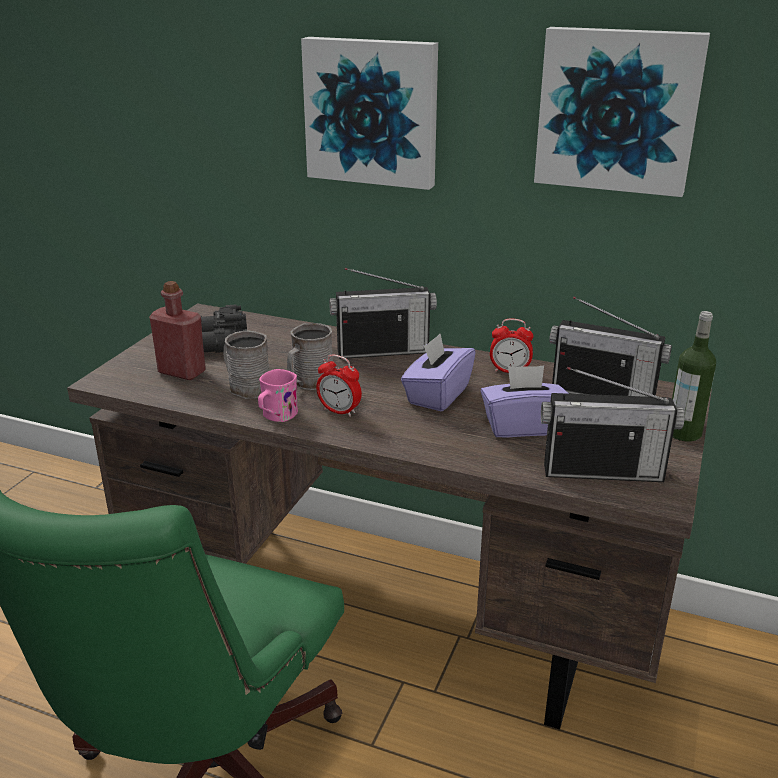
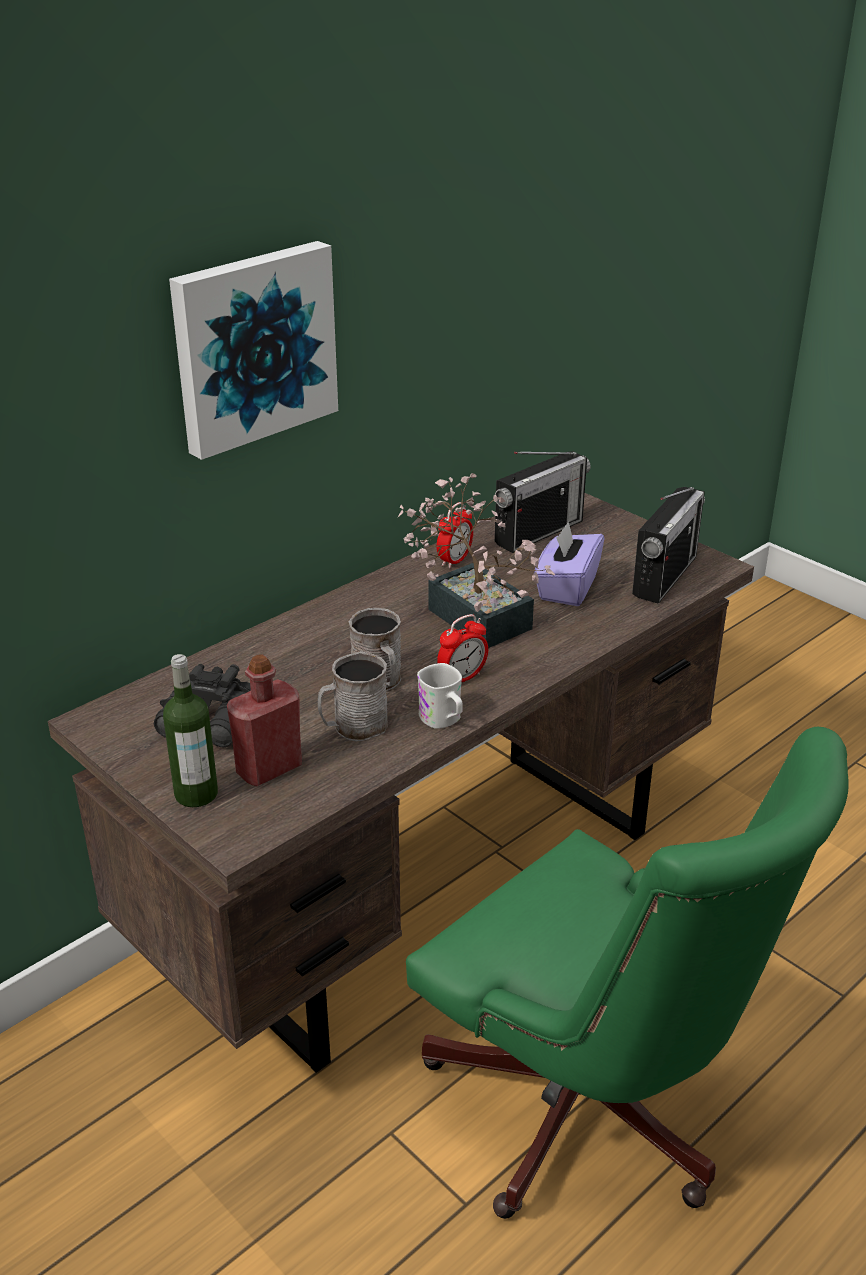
camera: 65 degrees left, 5 degrees up
pink mug [258,369,298,422] -> white mug [417,663,463,729]
radio [329,268,437,359] -> none
purple tissue box [401,334,476,412] -> potted plant [397,473,555,648]
picture [534,27,710,197] -> none
bottle [672,311,716,442] -> bottle moved to [163,654,218,807]

